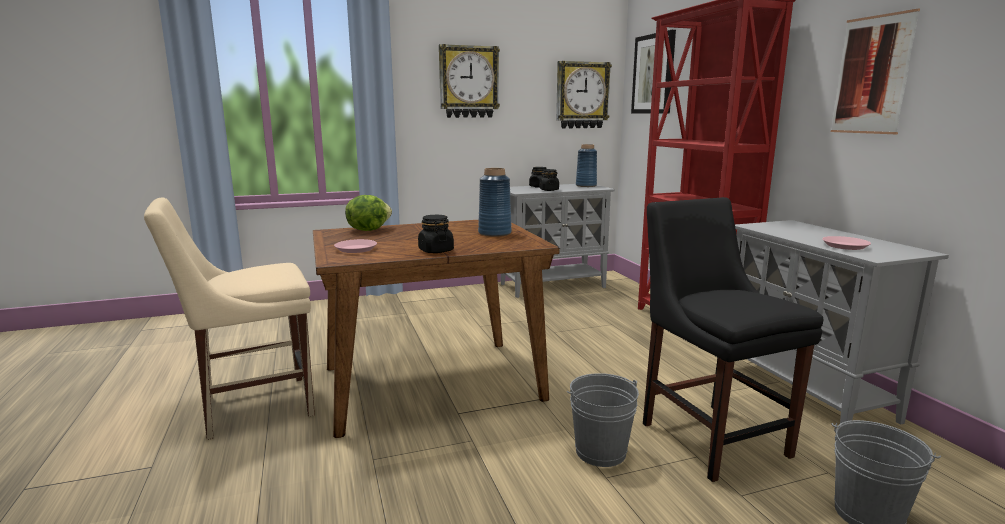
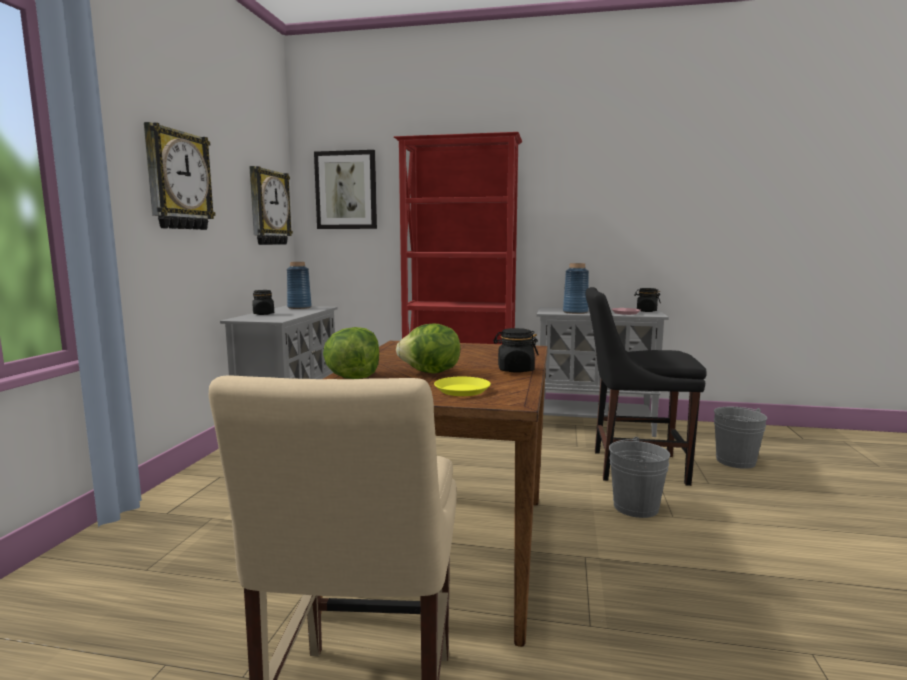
camera: 60 degrees left, 5 degrees down
pink plate [334,239,377,253] -> yellow plate [434,377,491,396]
blue vase [478,168,512,237] -> blue vase moved to [563,263,589,314]
black jar [539,169,559,191] -> black jar moved to [634,288,661,312]
picture [831,9,920,134] -> none
none -> lettuce [396,323,460,374]

